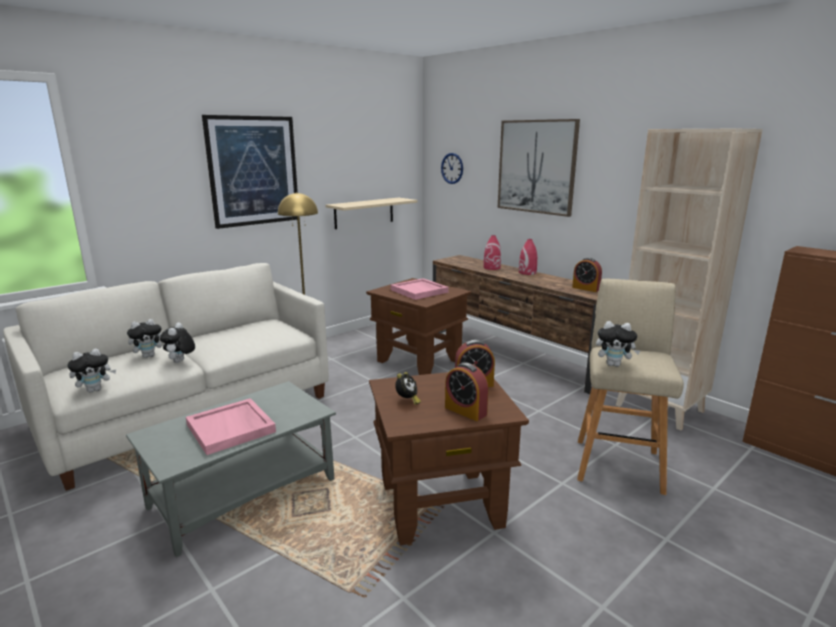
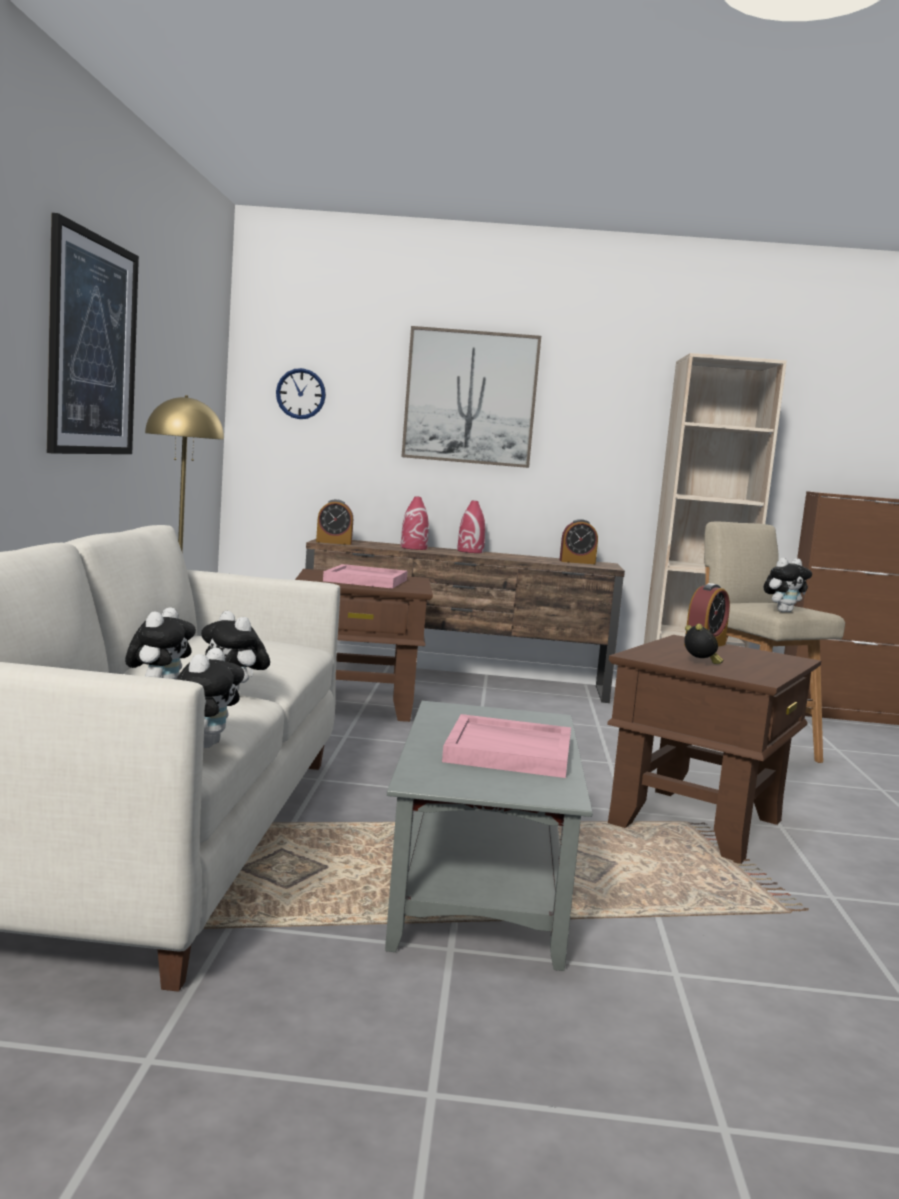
camera: 45 degrees left, 10 degrees down
beige shelf [326,197,417,229] -> none
alarm clock [445,363,488,421] -> alarm clock moved to [316,499,353,545]

